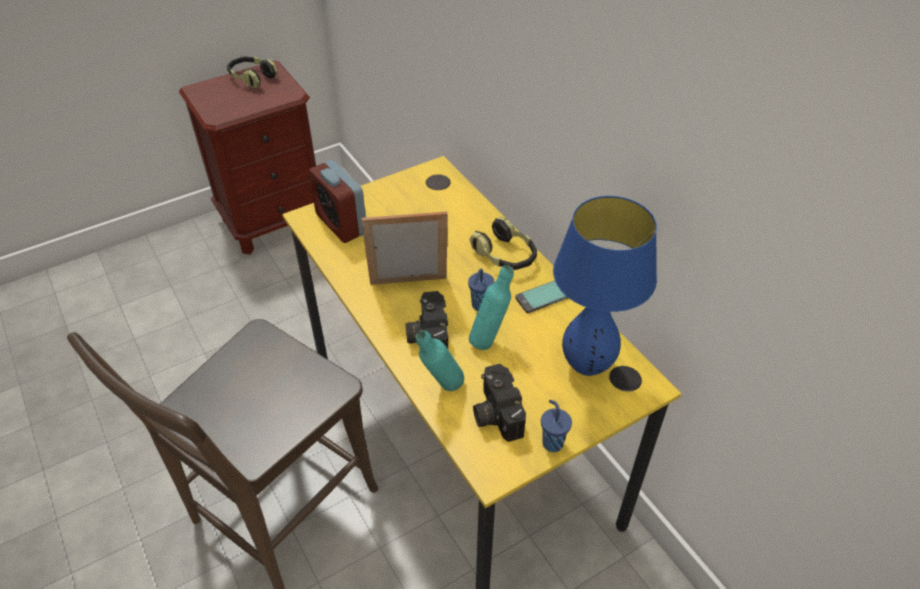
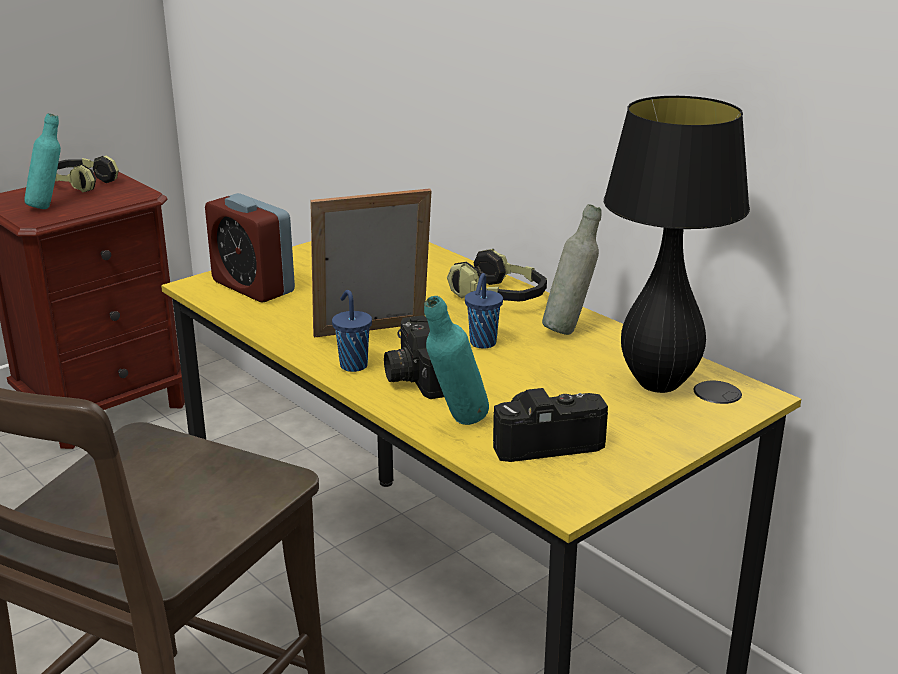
camera: 10 degrees left, 20 degrees down
turquoise bottle [469,265,514,350] -> turquoise bottle moved to [24,113,61,209]
camera [473,364,526,442] -> camera turned 105 degrees clockwise [493,388,608,462]
phone [515,280,568,313] -> grey bottle [542,204,602,335]
blue cup [541,400,572,452] -> blue cup moved to [332,290,372,372]
blue table lamp [553,196,657,376] -> black table lamp [604,96,750,393]

